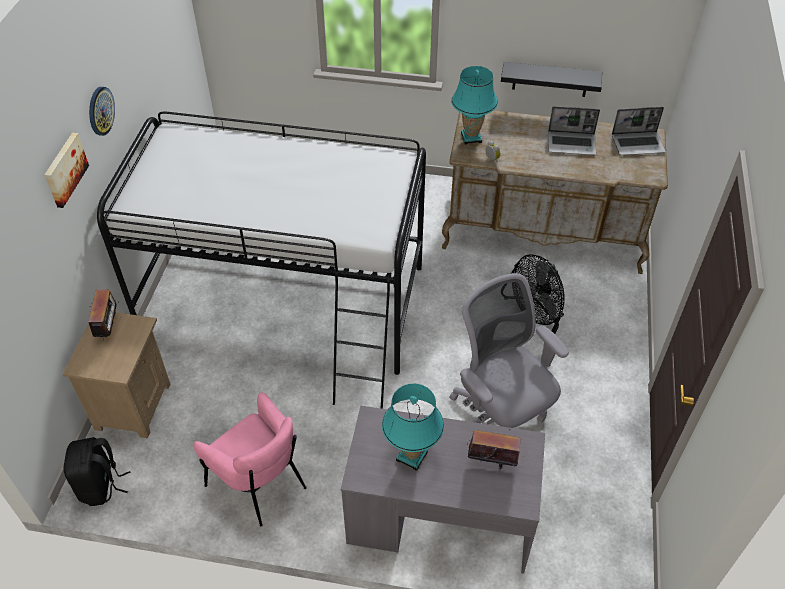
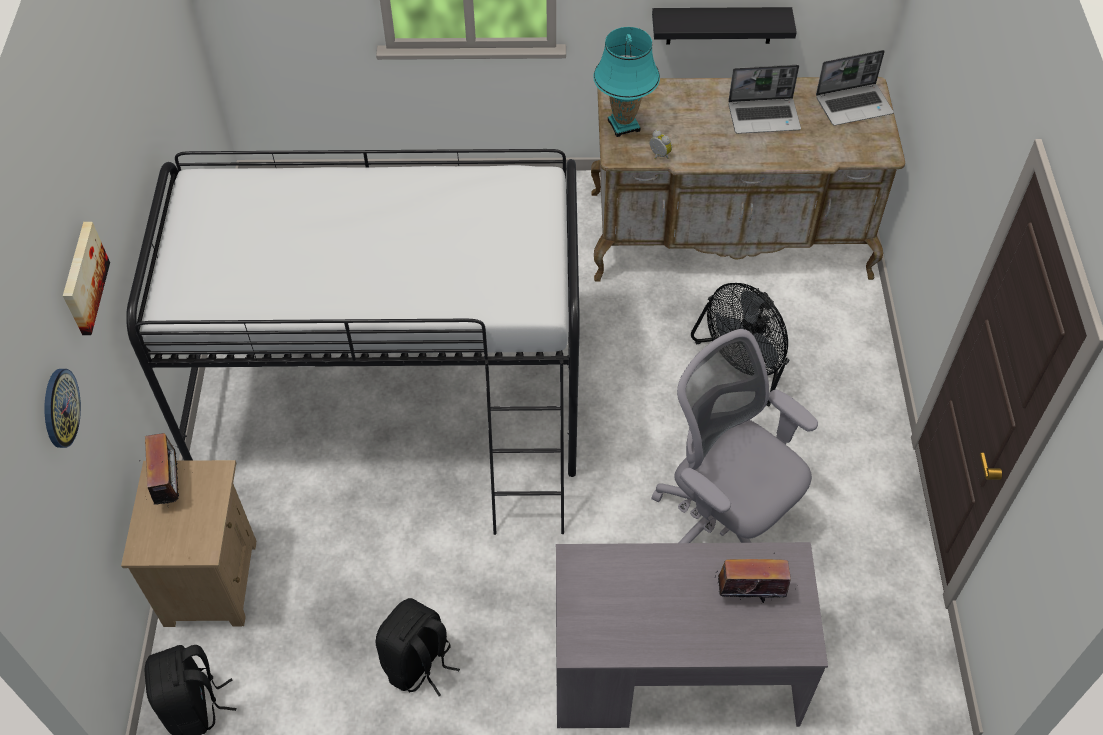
camera: 10 degrees left, 5 degrees up
wall clock [89,87,115,136] -> wall clock moved to [44,369,81,448]
pink armchair [194,392,307,527] -> black backpack [376,598,460,696]
turquoise table lamp [382,384,444,471] -> none

